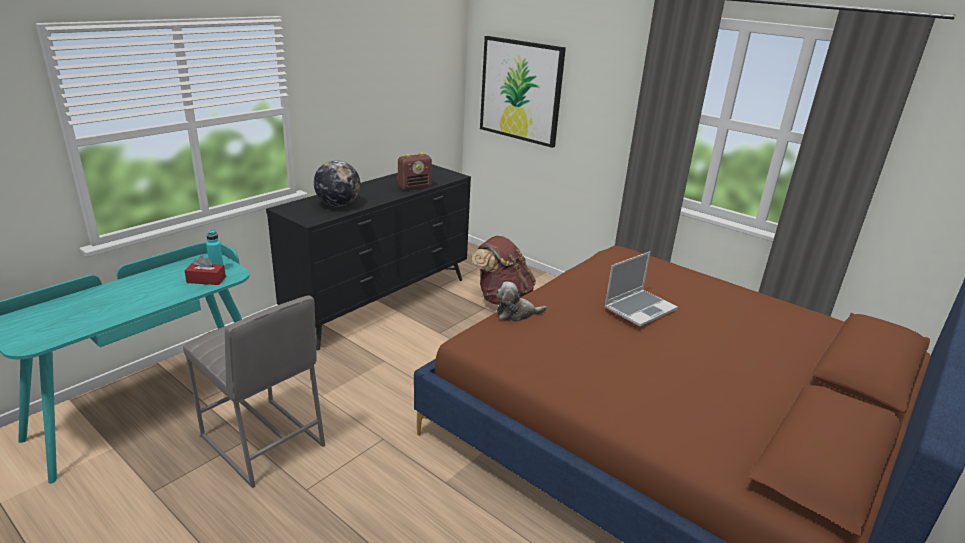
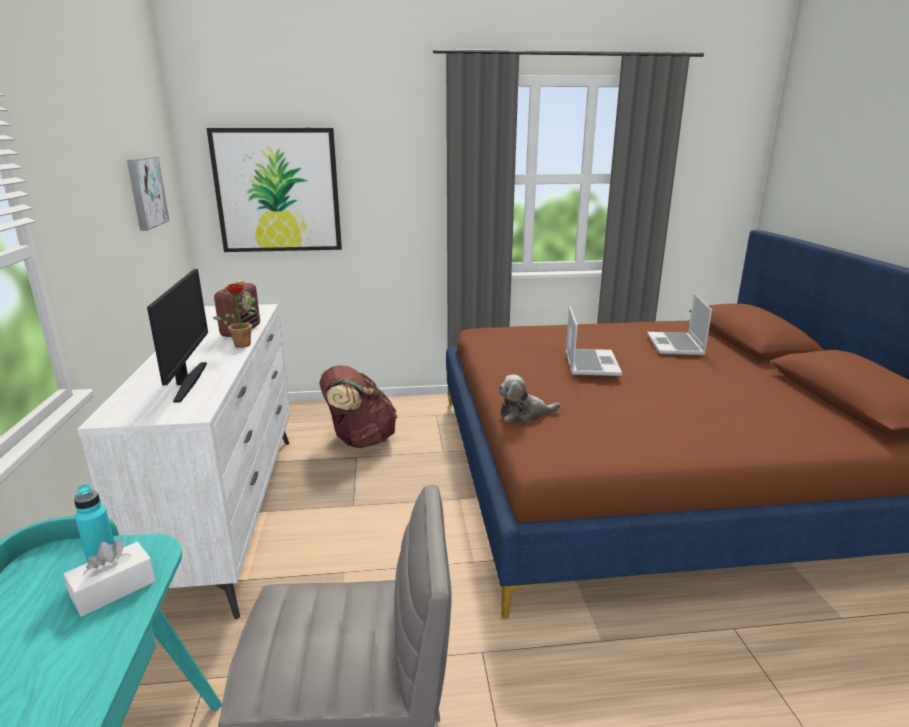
camera: 45 degrees left, 5 degrees down
red tissue box [184,256,226,285] -> white tissue box [63,540,156,617]
black dresser [266,164,471,350] -> white dresser [77,304,290,619]
globe [314,160,360,207] -> monitor [147,269,208,403]
plush toy [495,281,547,322] -> plush toy turned 45 degrees clockwise [498,375,561,423]
none -> picture [127,157,169,231]
none -> potted plant [213,283,256,348]
none -> laptop [647,294,712,355]

